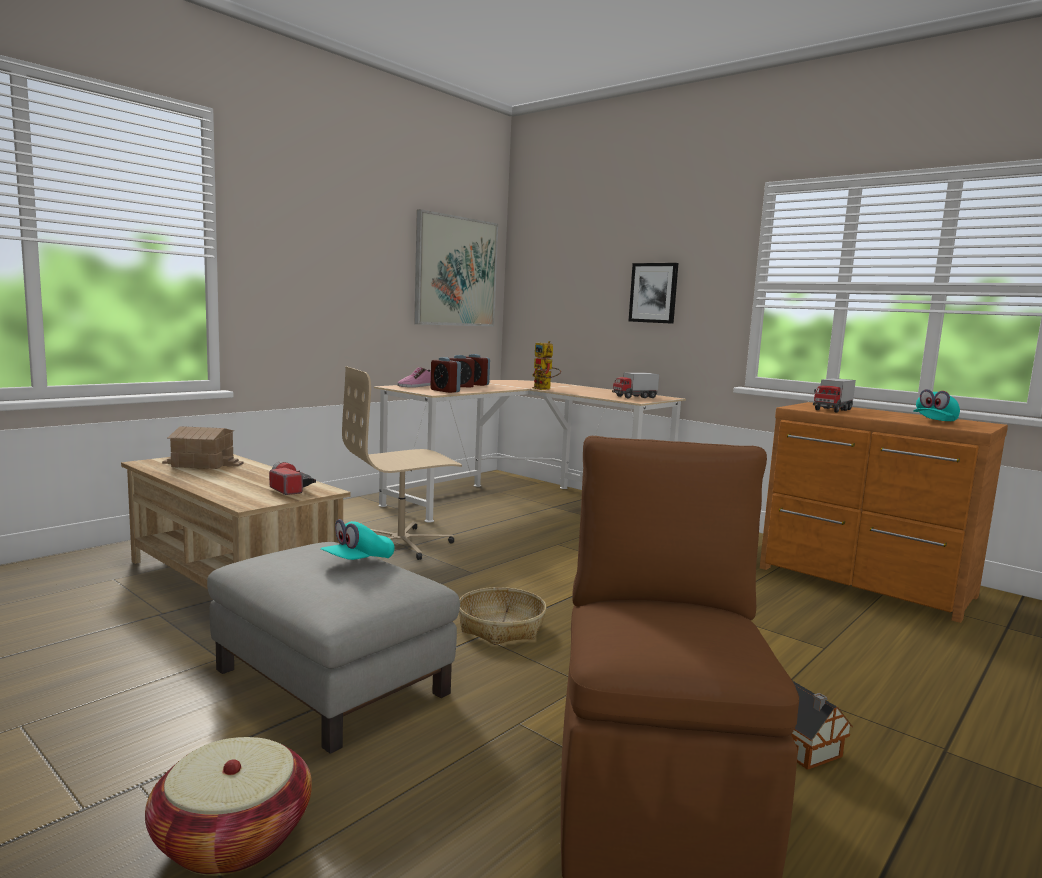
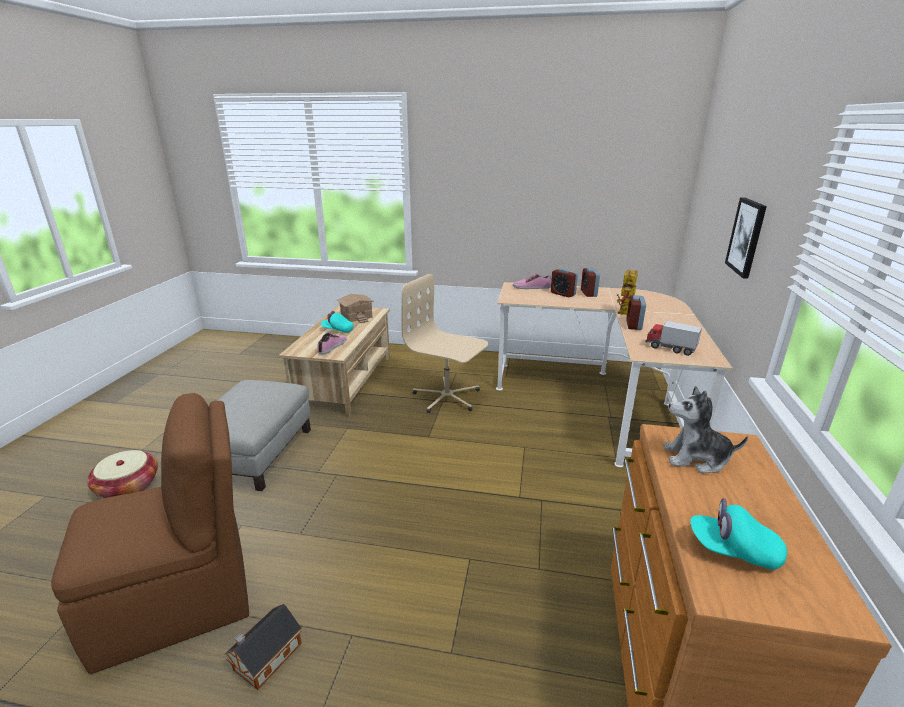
camera: 60 degrees right, 15 degrees up
flashlight [269,461,316,495] -> shoe [318,333,346,354]
turquoise cap [321,519,394,560] -> turquoise cap moved to [321,311,354,333]
picture [414,209,498,326] -> none
alarm clock [430,357,461,393] -> alarm clock moved to [626,295,646,330]
basket [459,587,547,645] -> none
toy truck [813,378,856,413] -> plush toy [664,386,748,473]

